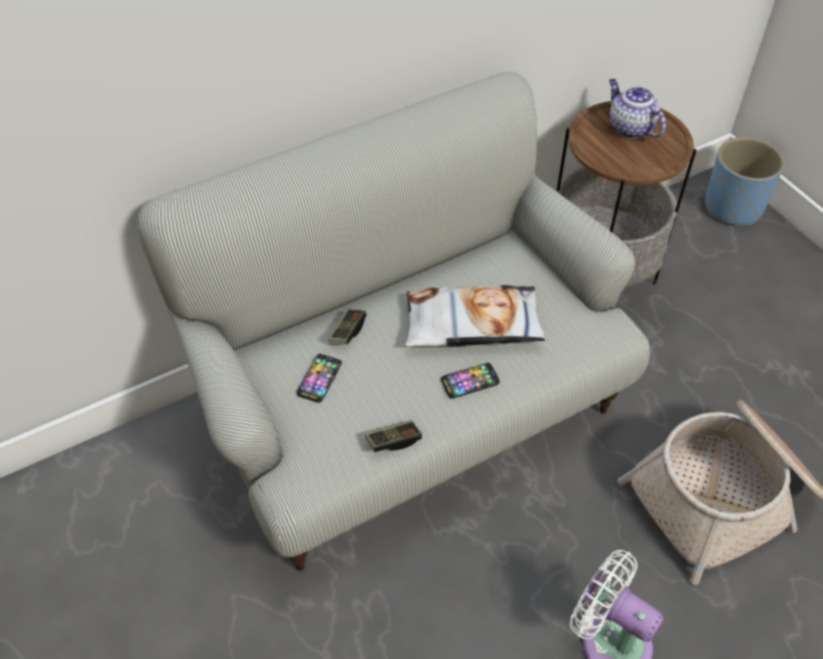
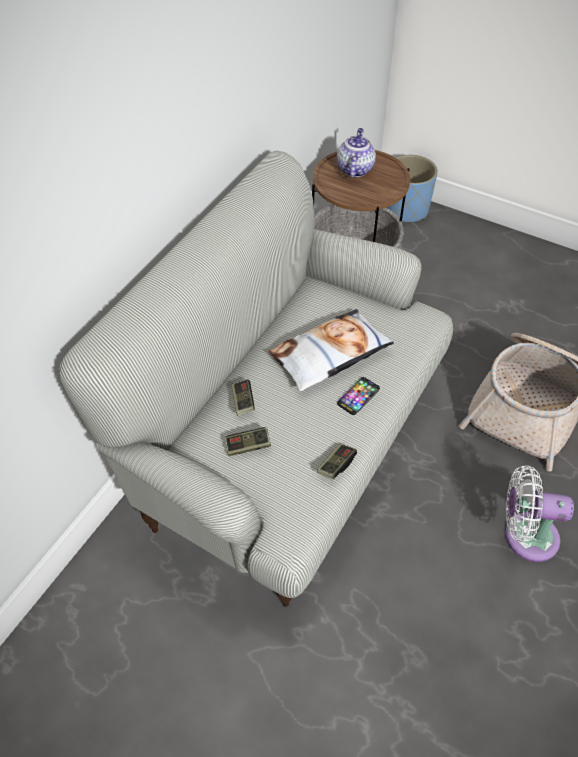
camera: 30 degrees left, 0 degrees up
phone [296,354,342,403] -> game controller [225,427,271,456]
teapot [609,79,666,138] -> teapot turned 75 degrees clockwise [337,128,376,178]

